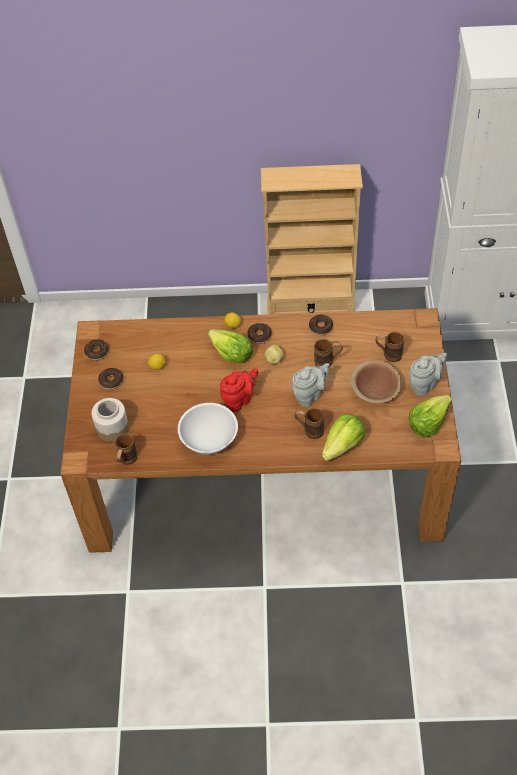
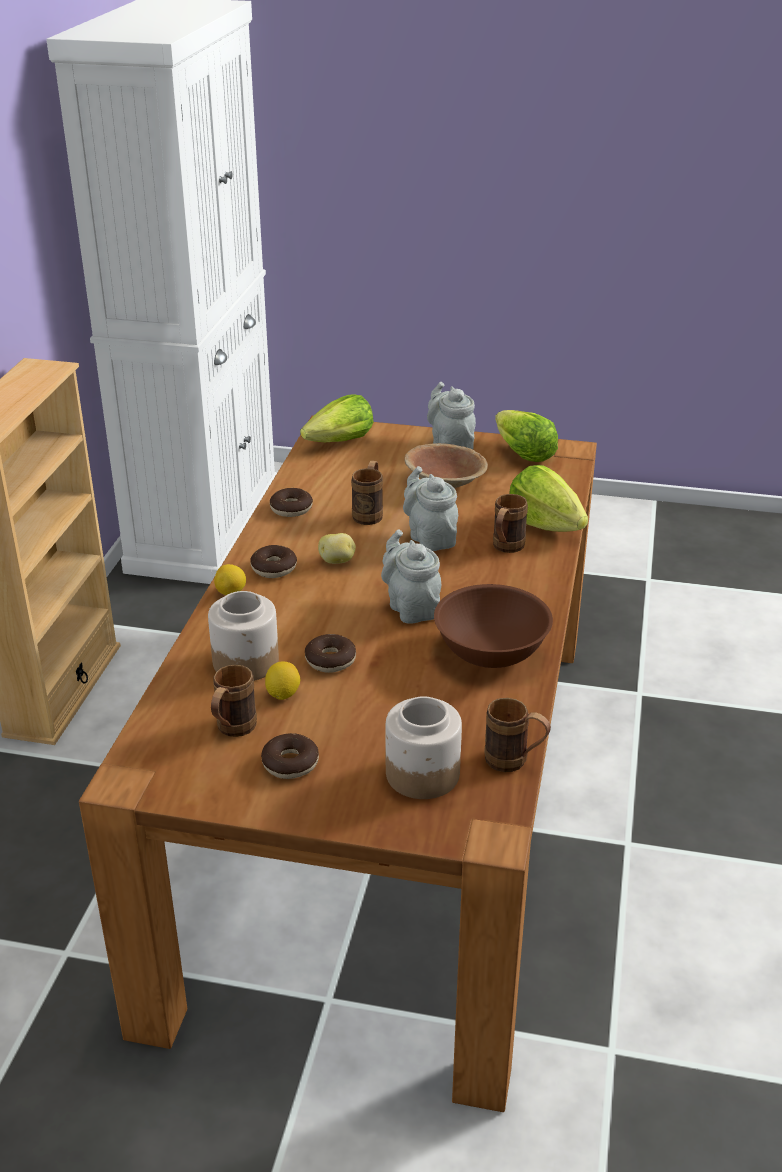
camera: 80 degrees left, 20 degrees down
donut [84,340,109,361] -> donut moved to [305,634,356,673]
white bowl [178,403,238,455] -> brown bowl [434,584,553,668]
lettuce [208,329,253,363] -> lettuce moved to [300,394,373,442]
red teapot [220,368,258,412] -> grey teapot [381,530,442,624]
brown mug [376,332,404,362] -> brown mug moved to [211,665,257,737]
none -> jar [208,591,279,681]

